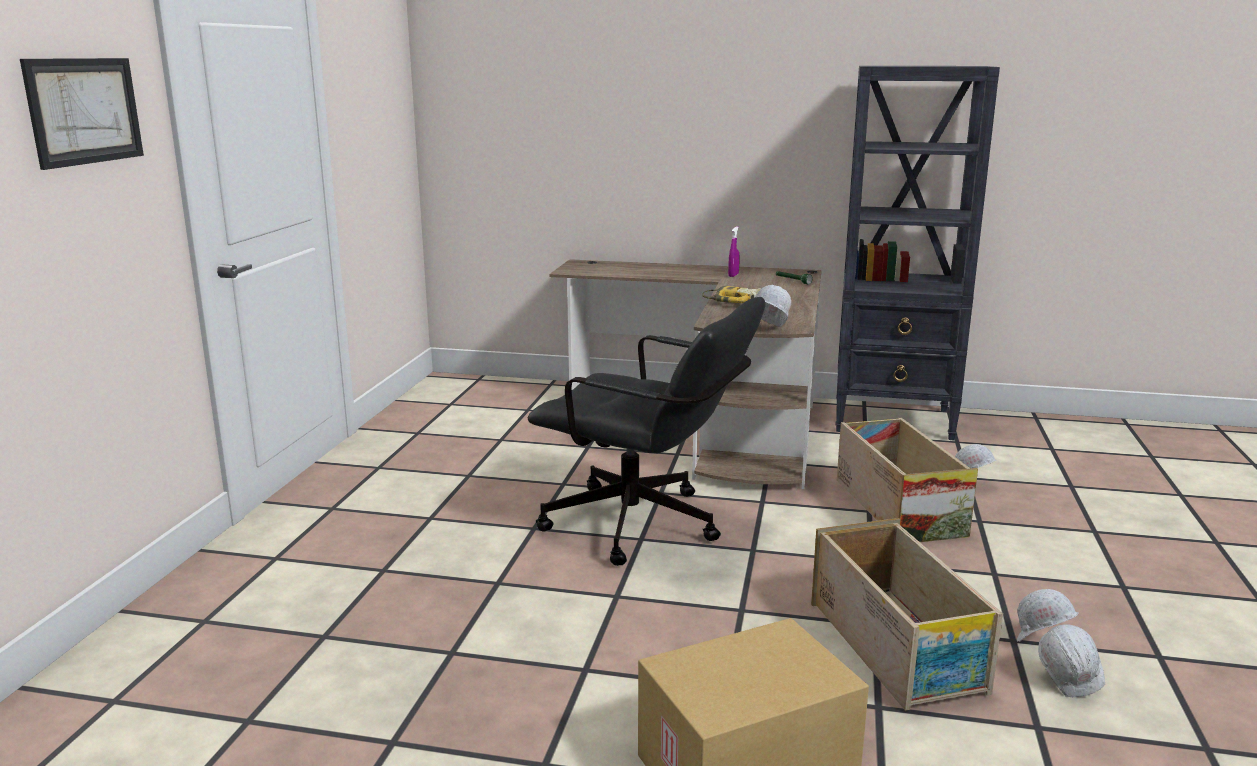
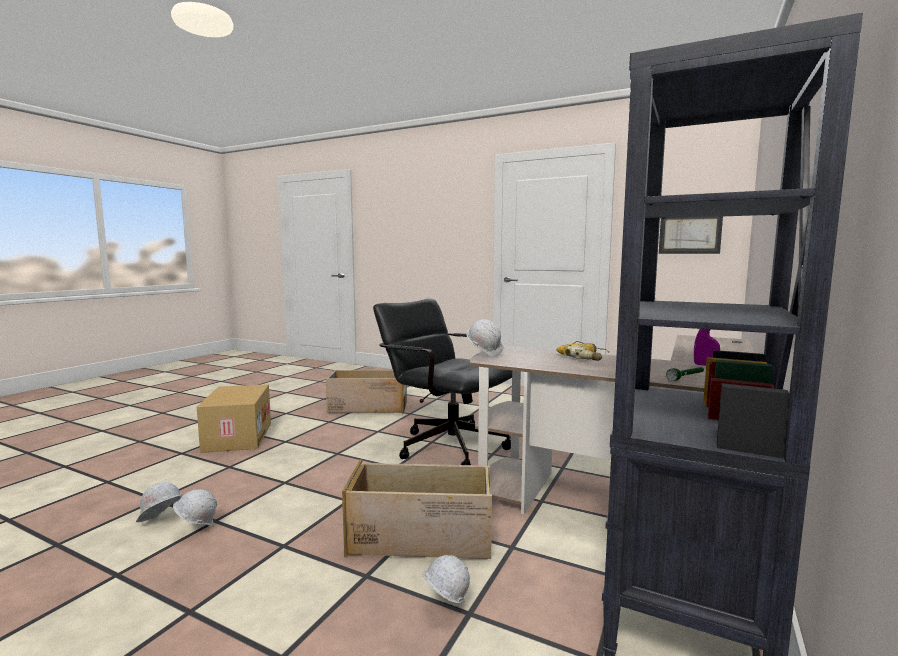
camera: 105 degrees right, 10 degrees down
picture [20,58,144,170] -> picture moved to [659,216,723,254]
black office chair [528,297,765,566] -> black office chair turned 90 degrees clockwise [373,299,512,465]
crate [811,518,1003,711] -> crate moved to [326,370,407,414]

